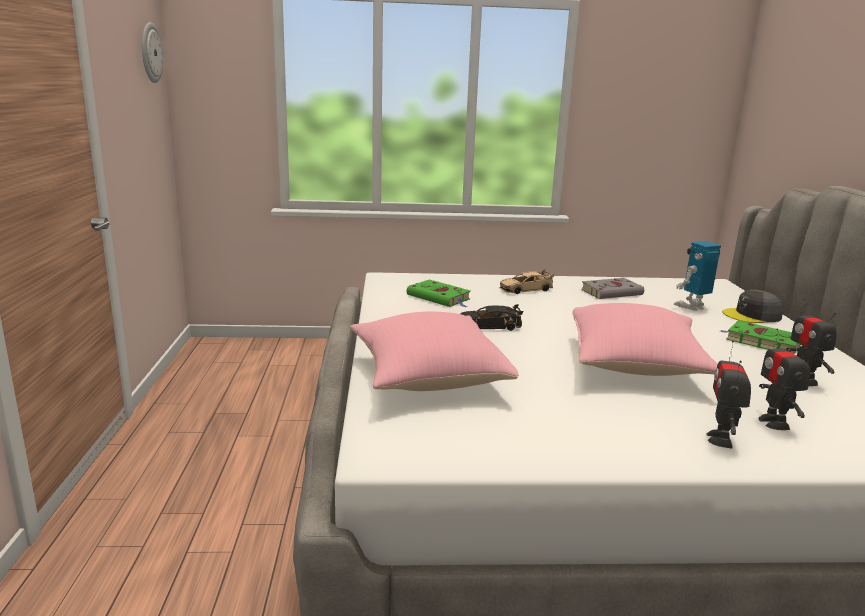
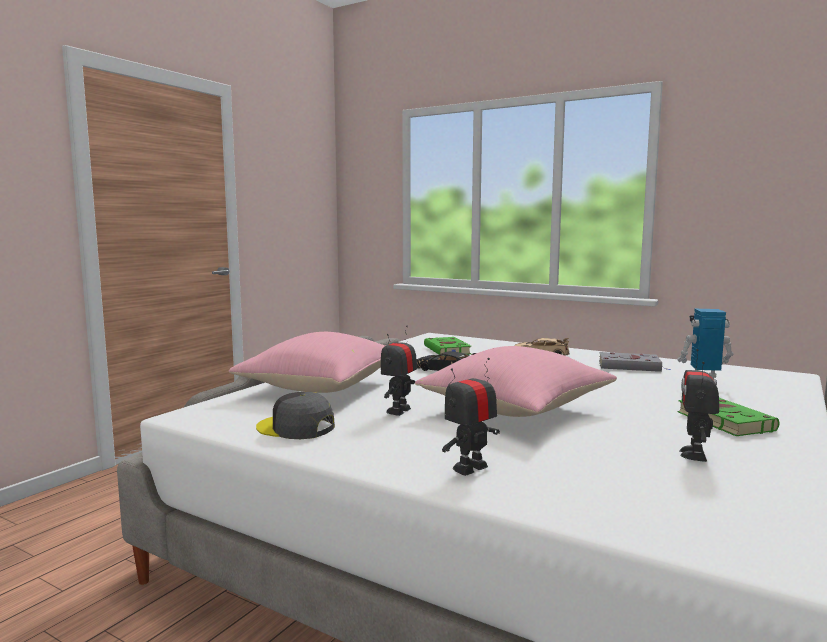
camera: 35 degrees right, 10 degrees down
wall clock [142,22,163,83] -> none
grey cap [722,290,783,323] -> grey cap moved to [256,392,335,439]
toy robot [758,328,810,430] -> toy robot moved to [381,326,417,416]

